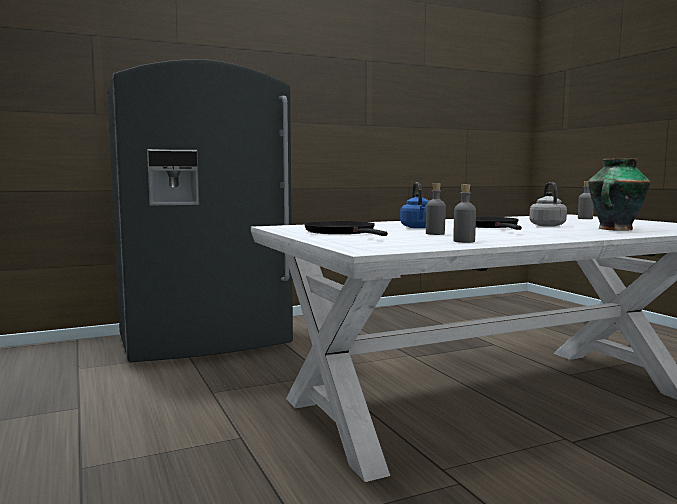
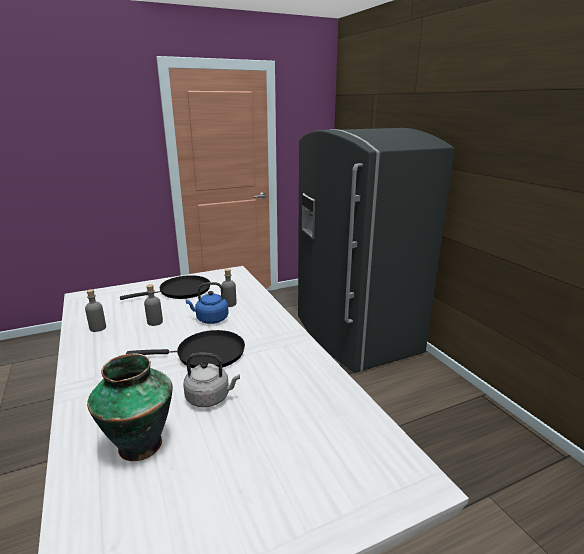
camera: 90 degrees right, 15 degrees up
grey bottle [578,181,594,219] -> grey bottle moved to [222,269,237,307]

